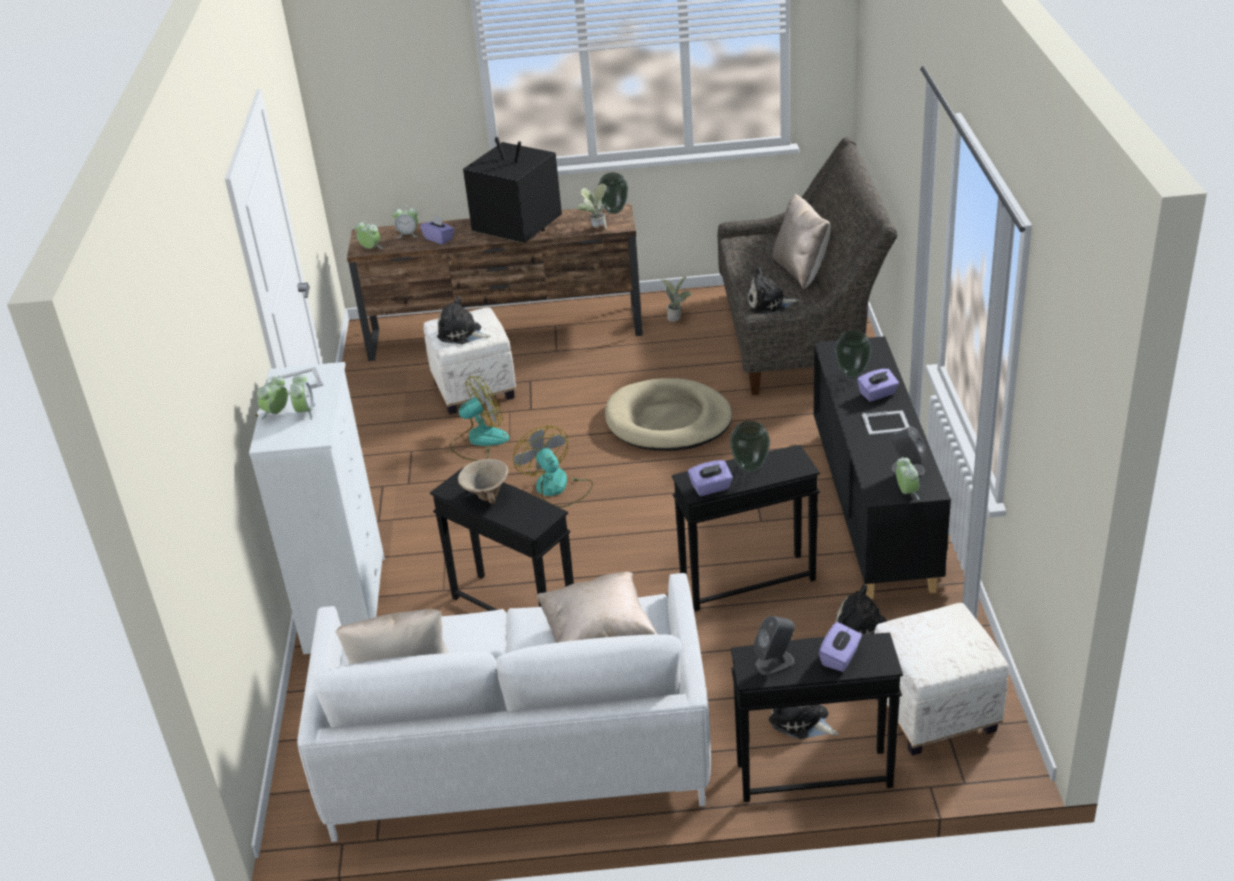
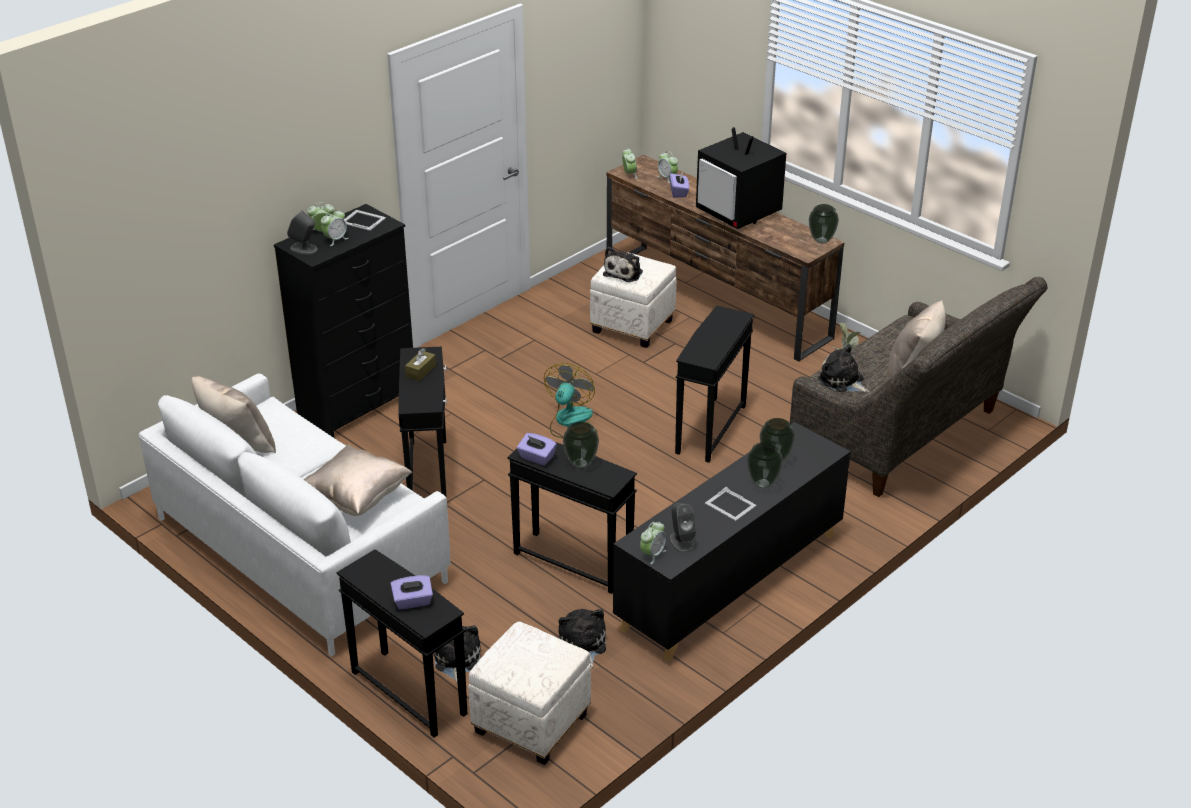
camera: 45 degrees right, 0 degrees up
white dresser [249,362,385,654] -> black dresser [274,204,413,438]
plush toy [437,296,491,344] -> plush toy turned 135 degrees counterclockwise [603,247,643,282]
fan [450,376,510,461] -> none
beige bowl [458,459,508,504] -> brown tissue box [405,348,436,381]
television [463,137,562,243] -> television turned 150 degrees clockwise [696,127,786,229]
potted plant [577,184,607,229] -> none
beige dog bed [605,378,732,451] -> black side table [675,306,754,463]
grey speaker [754,616,795,675] -> grey speaker moved to [287,211,318,255]
purple tissue box [857,369,899,402] -> vase [747,442,783,488]

